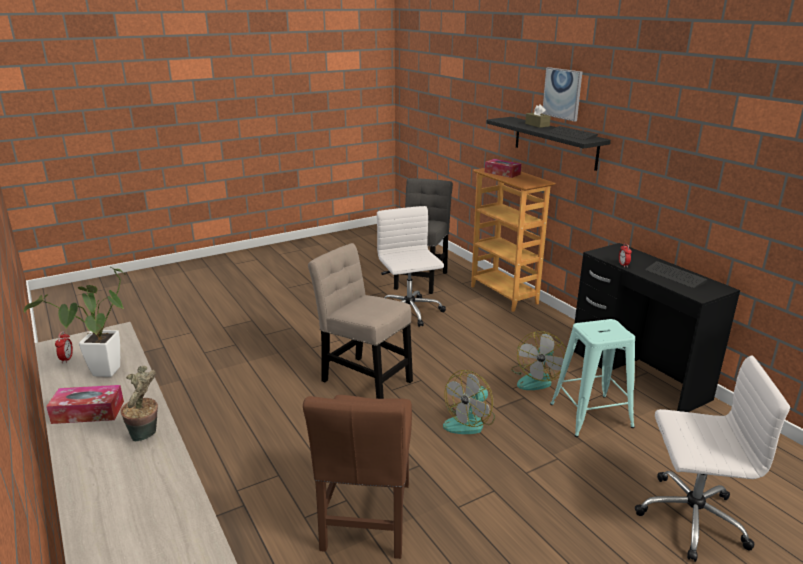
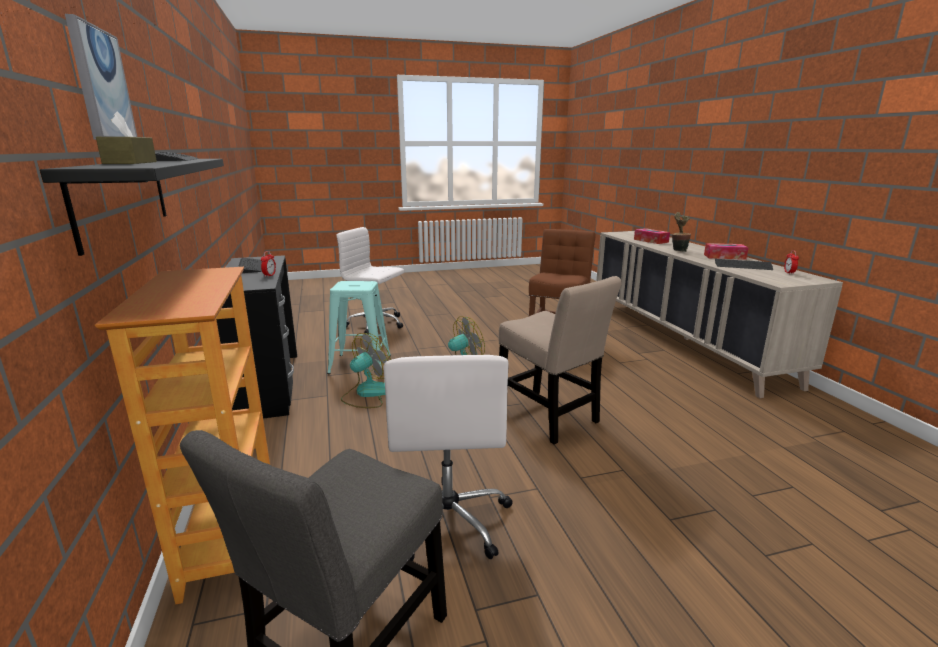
camera: 165 degrees left, 5 degrees down
potted plant [23,267,125,377] -> keyboard [715,259,773,270]
tissue box [485,159,521,178] -> tissue box moved to [634,228,670,244]

